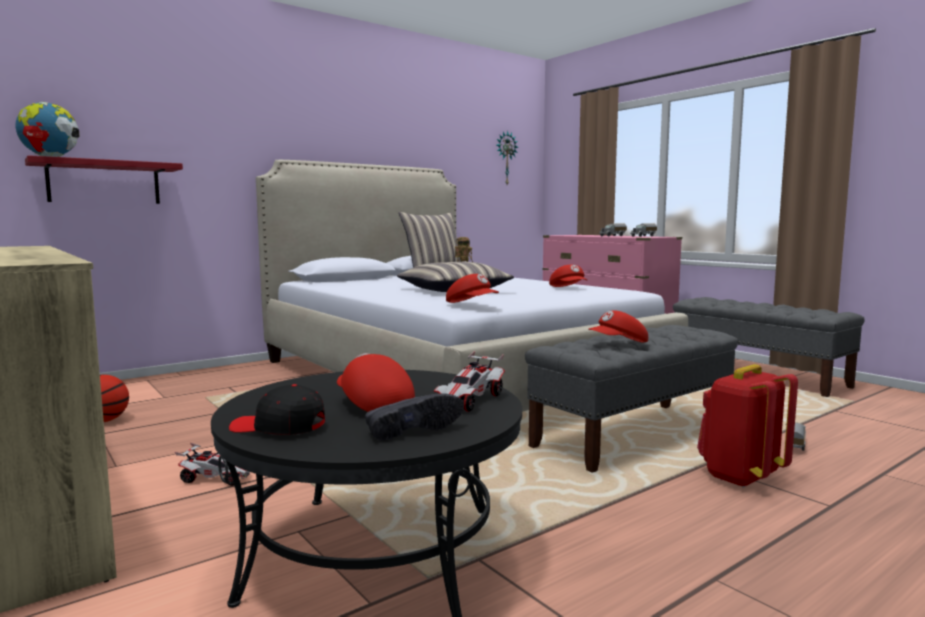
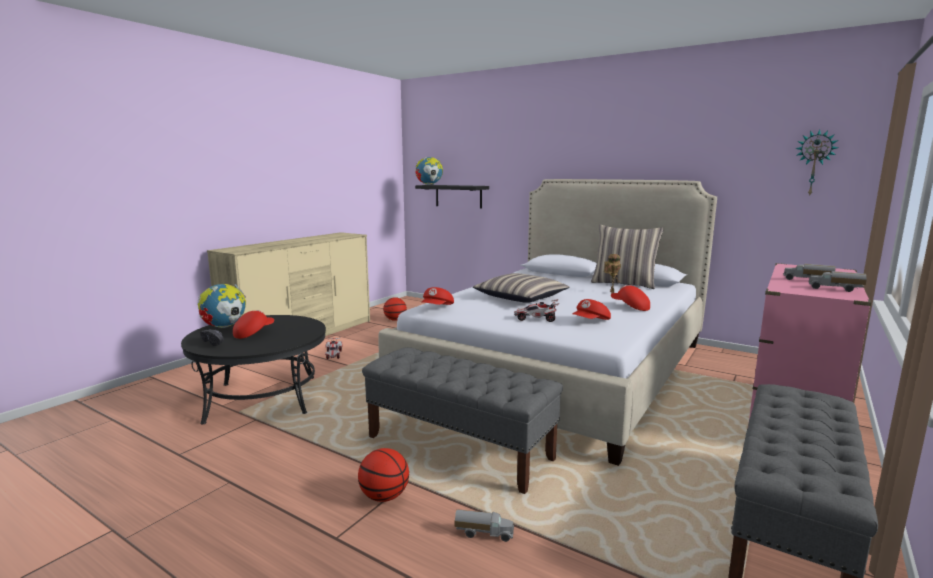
camera: 70 degrees right, 5 degrees up
red shelf [25,155,183,204] -> black shelf [415,185,489,208]
black cap [229,384,325,435] -> globe [198,284,246,328]
toy car [434,351,505,412] -> toy car moved to [514,299,559,322]
red cap [589,310,648,342] -> red cap moved to [611,285,650,311]
red backpack [697,364,798,488] -> basketball [358,448,409,502]

